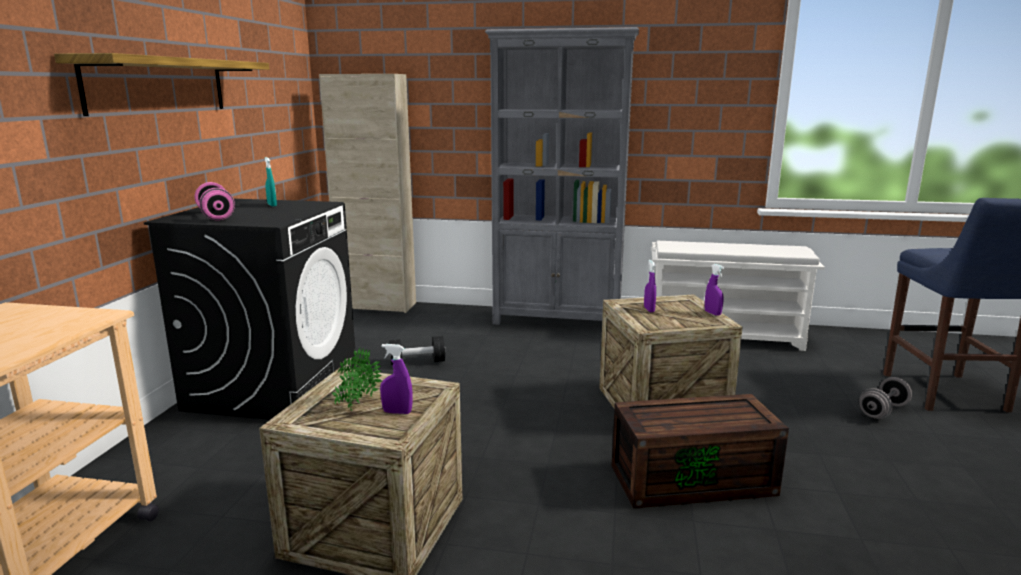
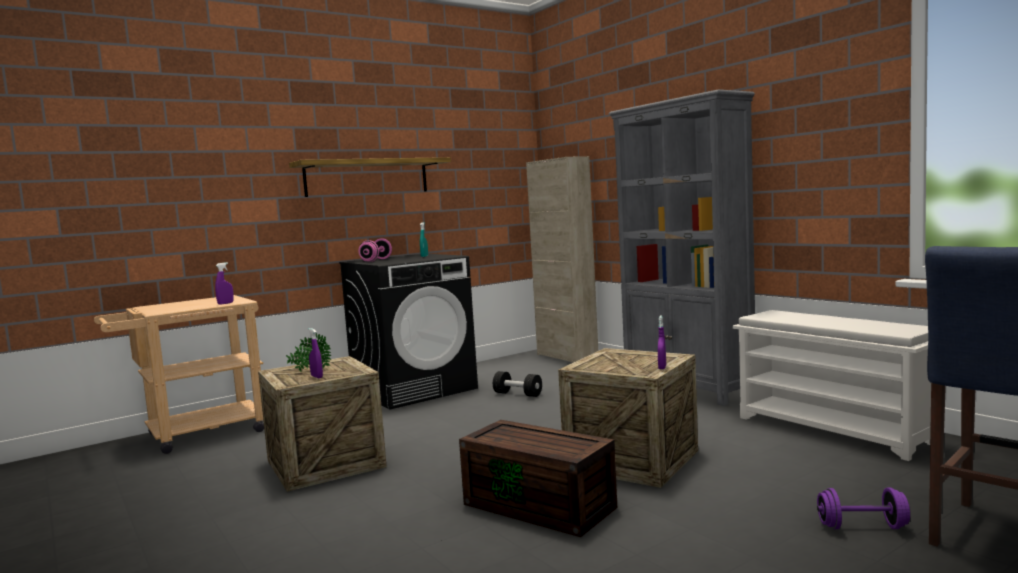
camera: 45 degrees right, 10 degrees down
purple spray bottle [644,260,656,312] -> purple spray bottle moved to [215,262,234,305]
grey dumbbell [859,377,912,419] -> purple dumbbell [817,488,910,529]

